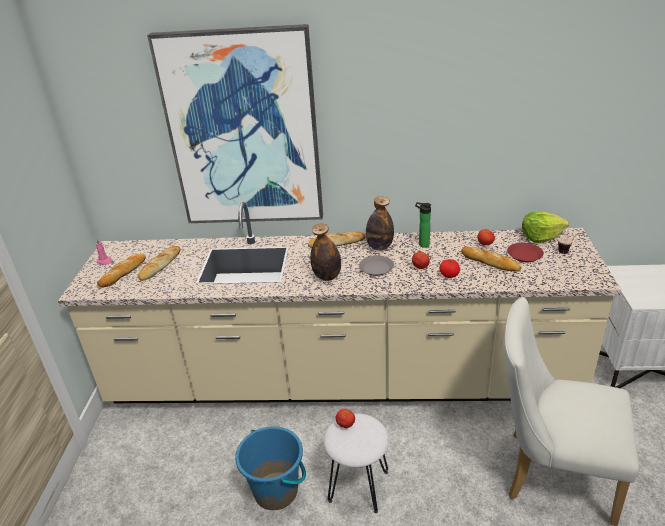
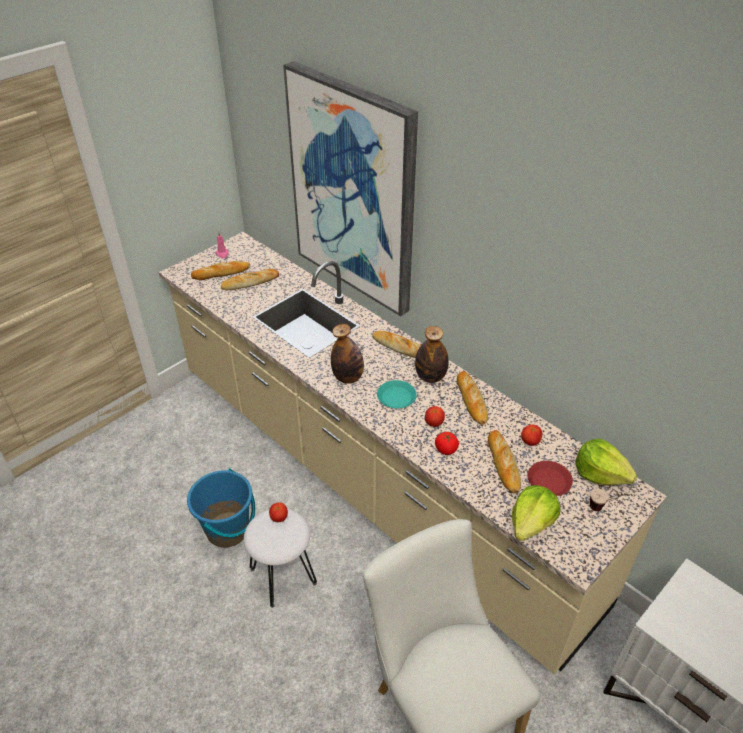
camera: 40 degrees right, 10 degrees up
grey plate [359,255,394,276] -> turquoise plate [377,380,417,409]
bottle [415,202,431,247] -> bread [457,371,488,424]
none -> lettuce [512,485,560,541]

